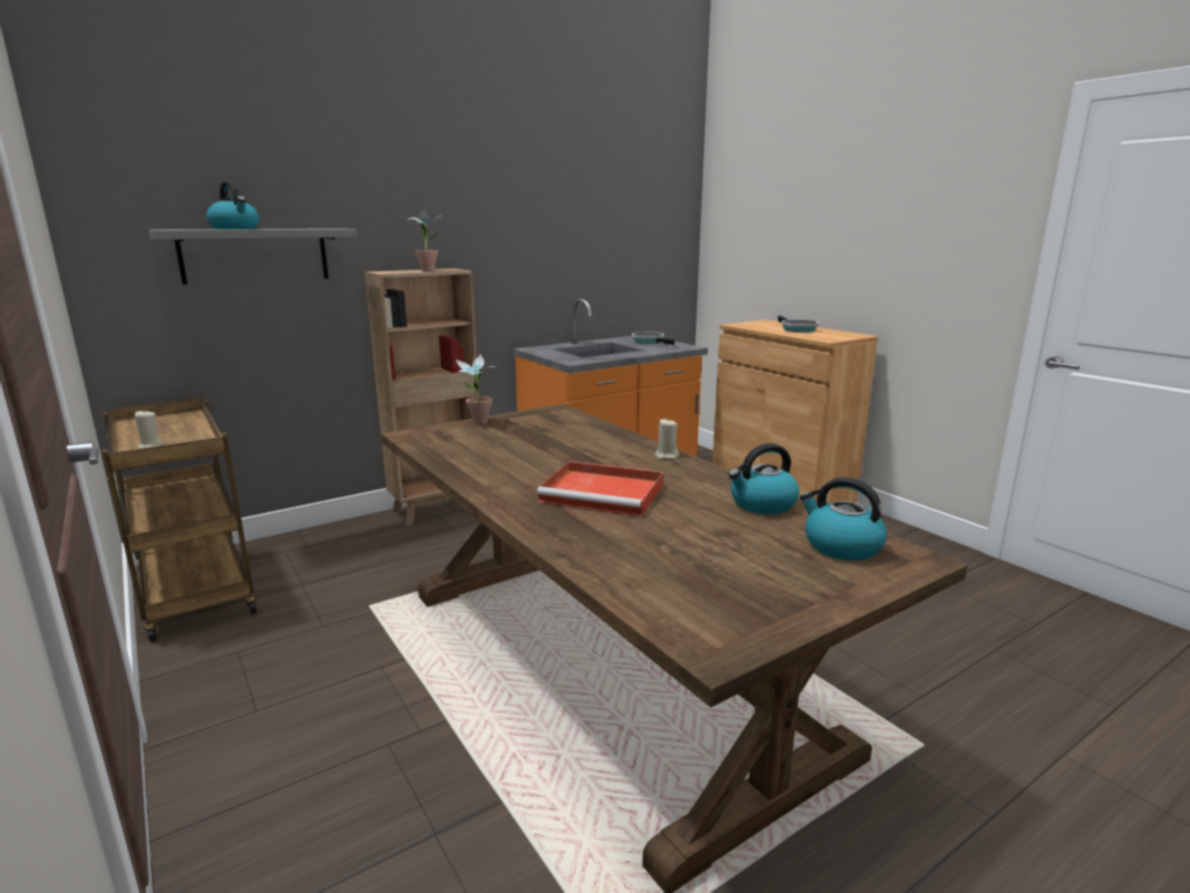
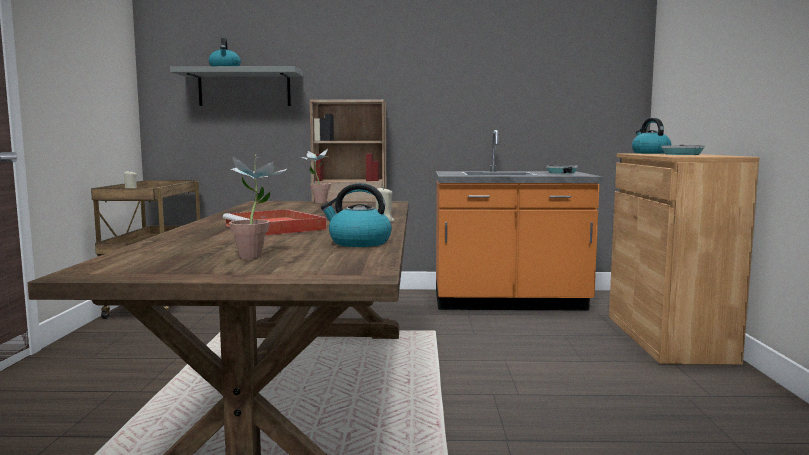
camera: 35 degrees right, 10 degrees down
potted plant [407,210,443,272] -> potted plant moved to [227,154,287,259]
kettle [800,477,887,561] -> kettle moved to [632,118,671,154]

